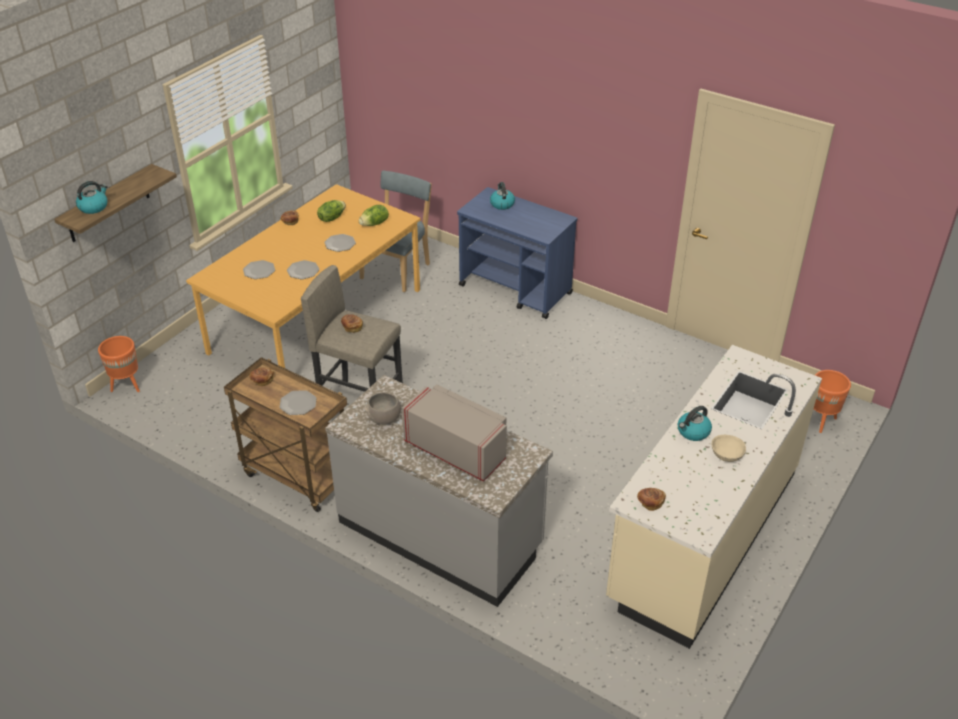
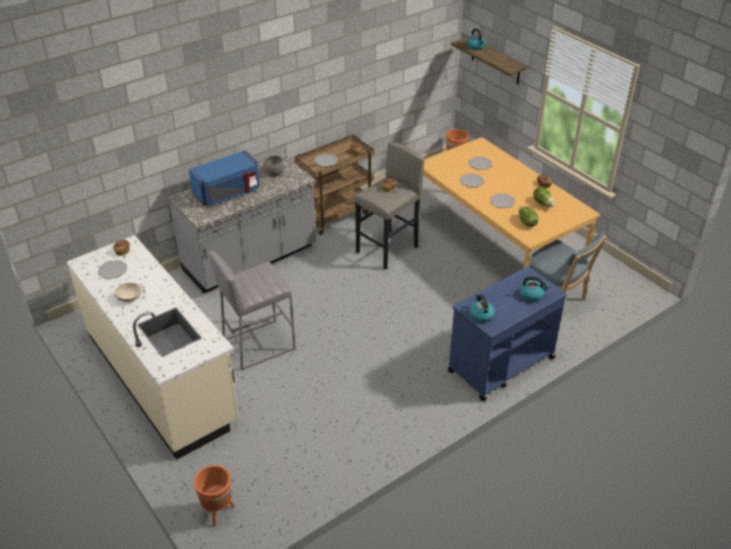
camera: 110 degrees right, 0 degrees up
grey microwave [402,384,507,482] -> blue microwave [189,150,260,206]
kettle [678,406,712,441] -> kettle moved to [469,294,495,323]
none -> plate [98,260,127,279]
none -> grey stool [209,251,296,370]

